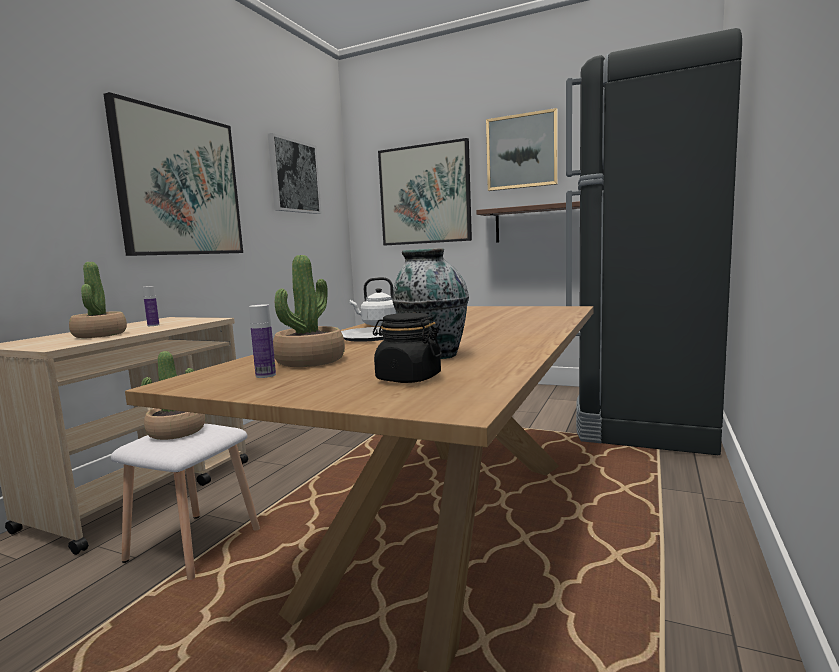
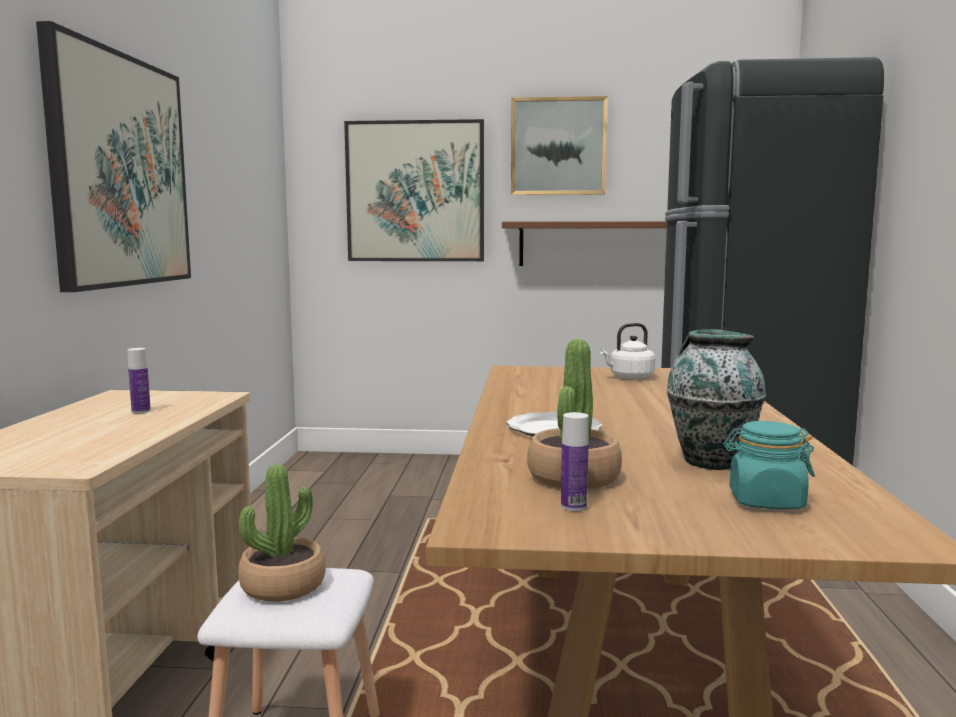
camera: 20 degrees left, 0 degrees up
potted plant [69,262,127,338] -> none
picture [268,133,322,214] -> none
white kettle [350,277,396,326] -> white kettle moved to [600,323,656,379]
black jar [373,313,442,383] -> turquoise jar [723,421,815,509]

